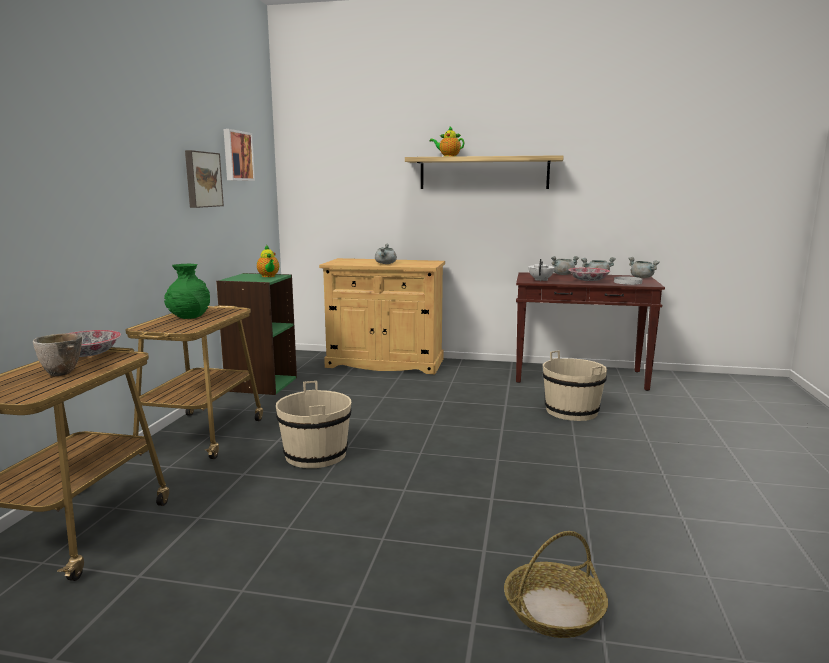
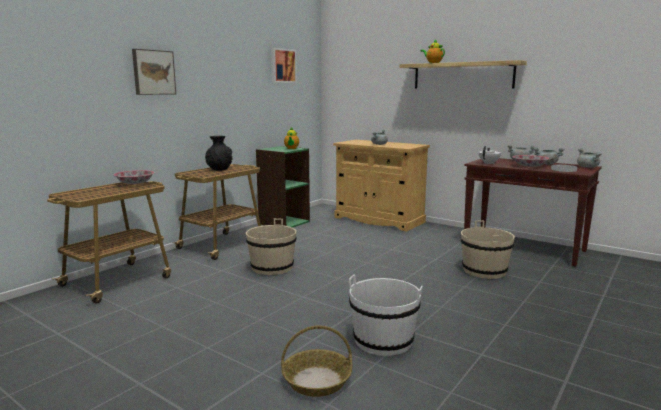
camera: 25 degrees right, 0 degrees up
bowl [33,333,82,376] -> none
green vase [164,264,210,319] -> black vase [205,136,232,171]
picture [185,150,224,208] -> picture moved to [132,49,176,95]
none -> white bucket [349,275,423,356]

